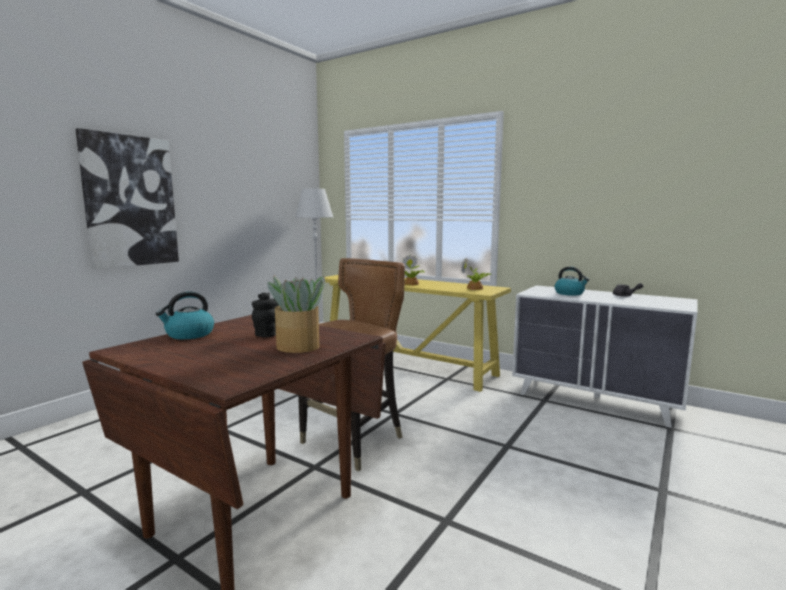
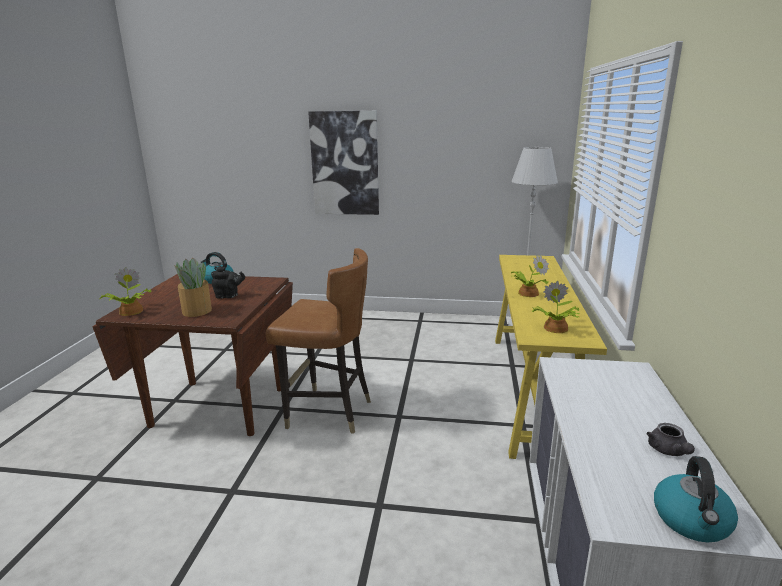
camera: 65 degrees right, 10 degrees up
kettle [555,267,590,296] -> kettle moved to [654,456,738,542]
none -> potted plant [100,267,151,316]

